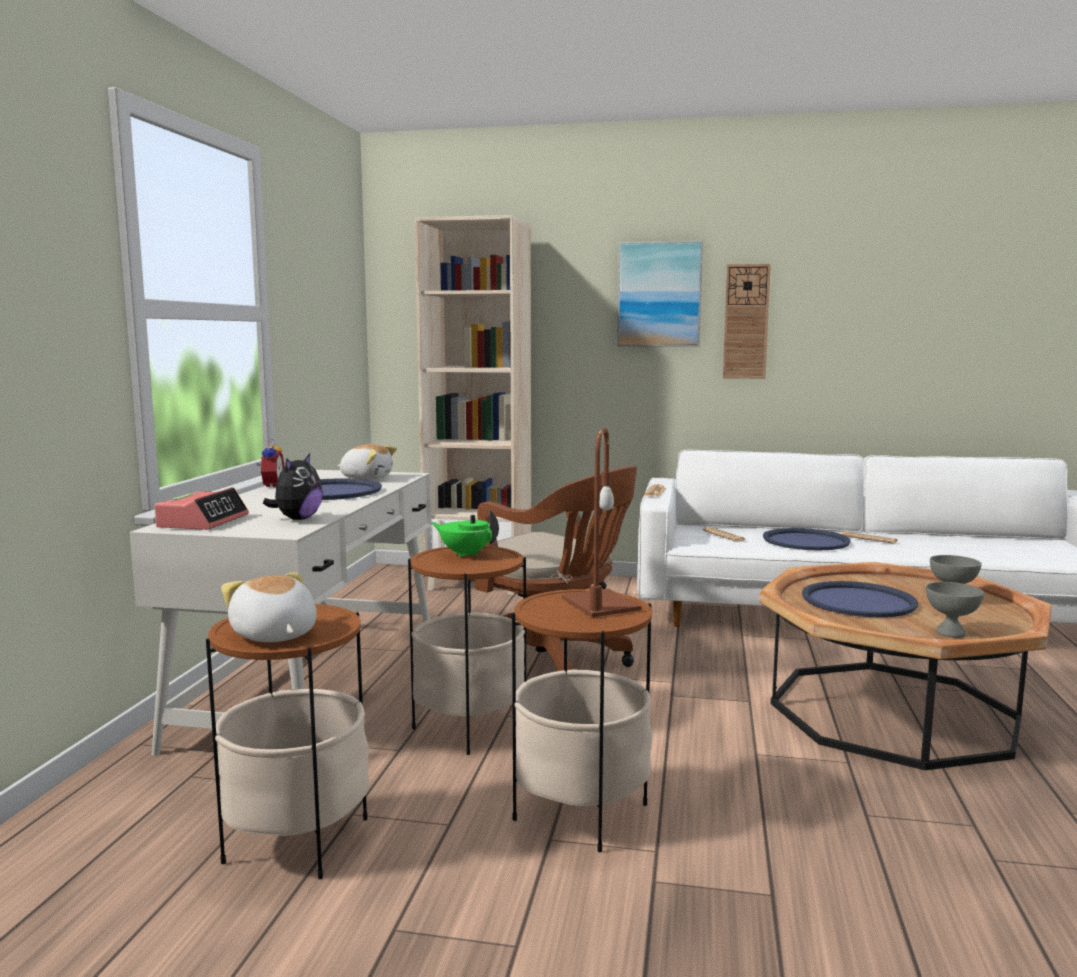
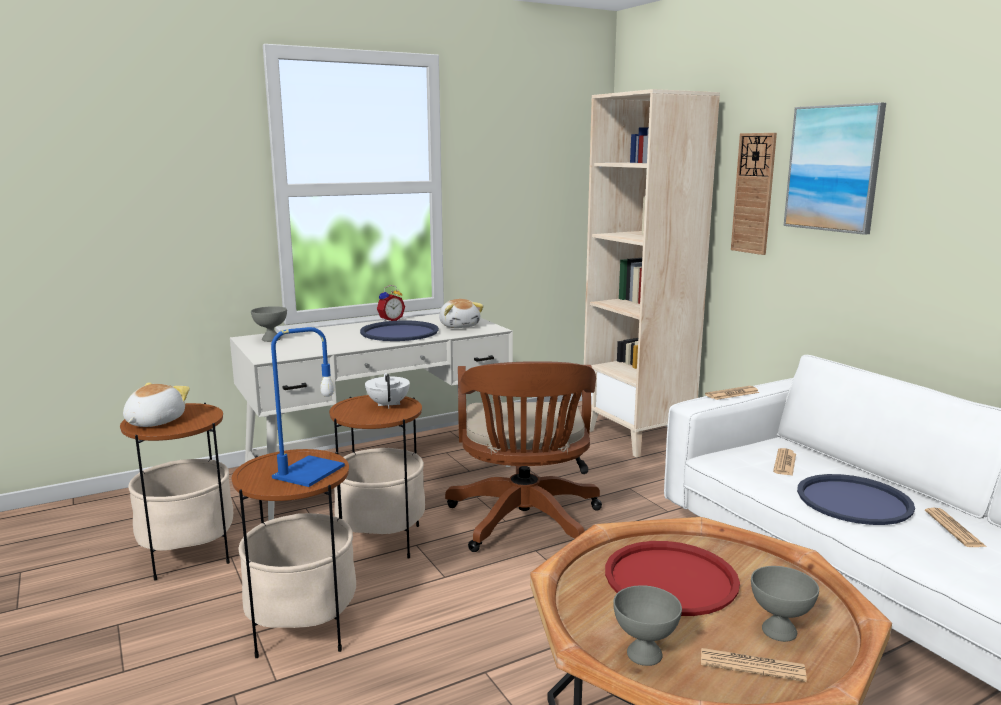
camera: 50 degrees right, 5 degrees up
alarm clock [155,487,249,530] -> grey bowl [251,306,287,342]
plush toy [263,453,323,520] -> none
green teapot [431,510,499,557] -> white teapot [365,373,410,409]
brown table lamp [562,428,641,617] -> blue table lamp [271,327,345,487]
wall clock [723,264,771,379] -> wall clock moved to [731,133,777,255]
blue tray [802,581,918,617] -> red tray [605,541,740,616]
none -> newspaper [701,648,807,682]

